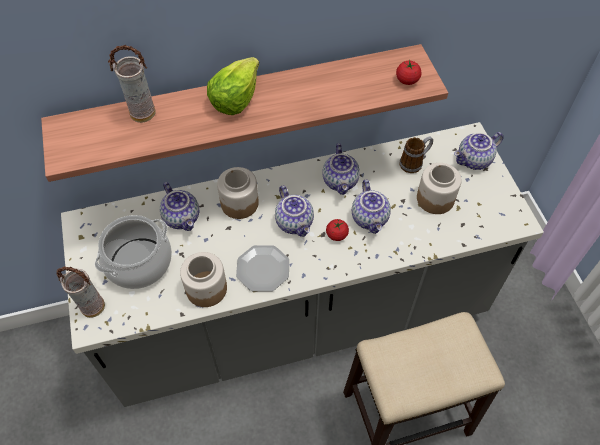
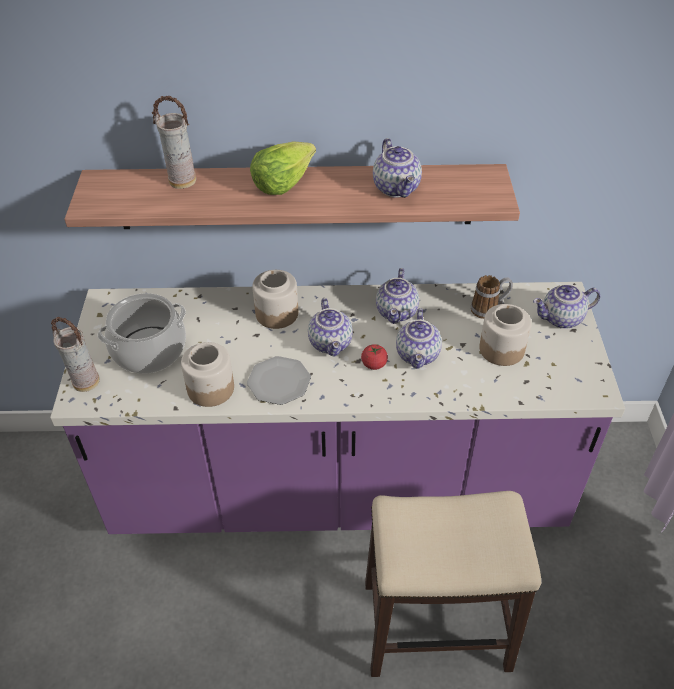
camera: 15 degrees right, 10 degrees down
grey counter [61,122,544,407] -> purple counter [50,282,625,534]
teapot [160,182,199,231] -> teapot moved to [373,138,422,198]
tomato [396,60,422,85] -> none

